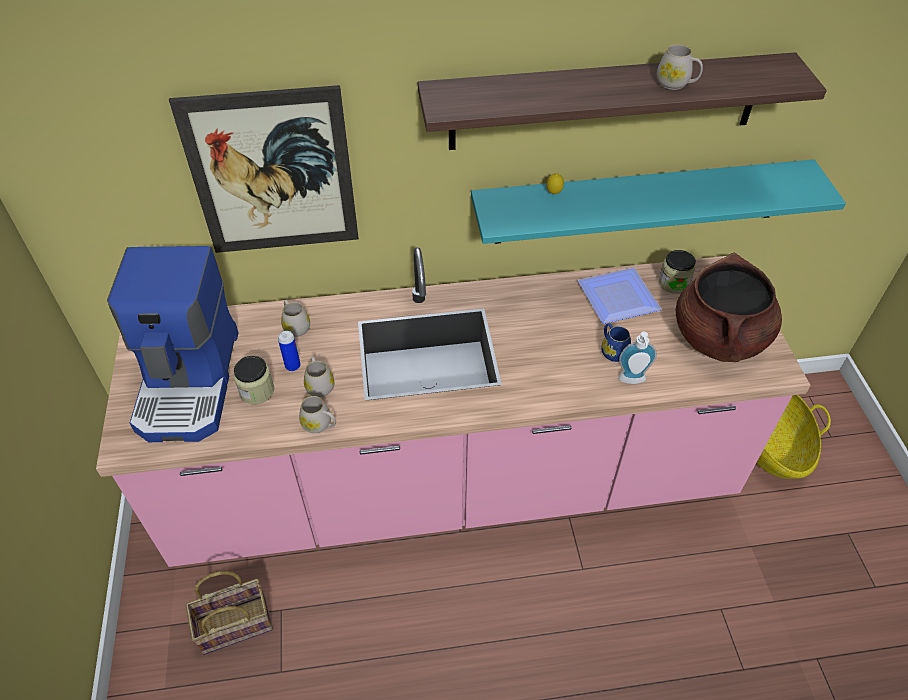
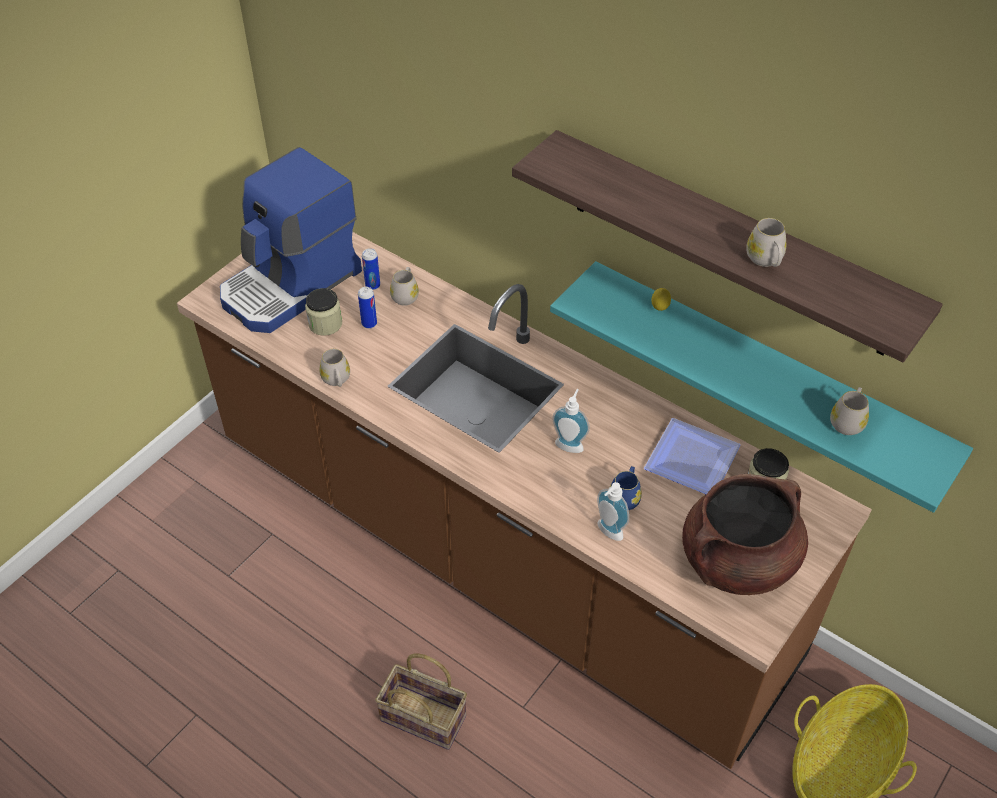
camera: 45 degrees right, 0 degrees up
pink counter [96,247,811,567] -> brown counter [177,232,872,769]
picture [169,85,359,253] -> none
basket [186,571,273,655] -> basket moved to [375,654,467,750]
white mug [304,357,334,397] -> white mug moved to [830,387,869,435]
none -> can [362,248,380,290]
none -> soap dispenser [552,389,590,453]

